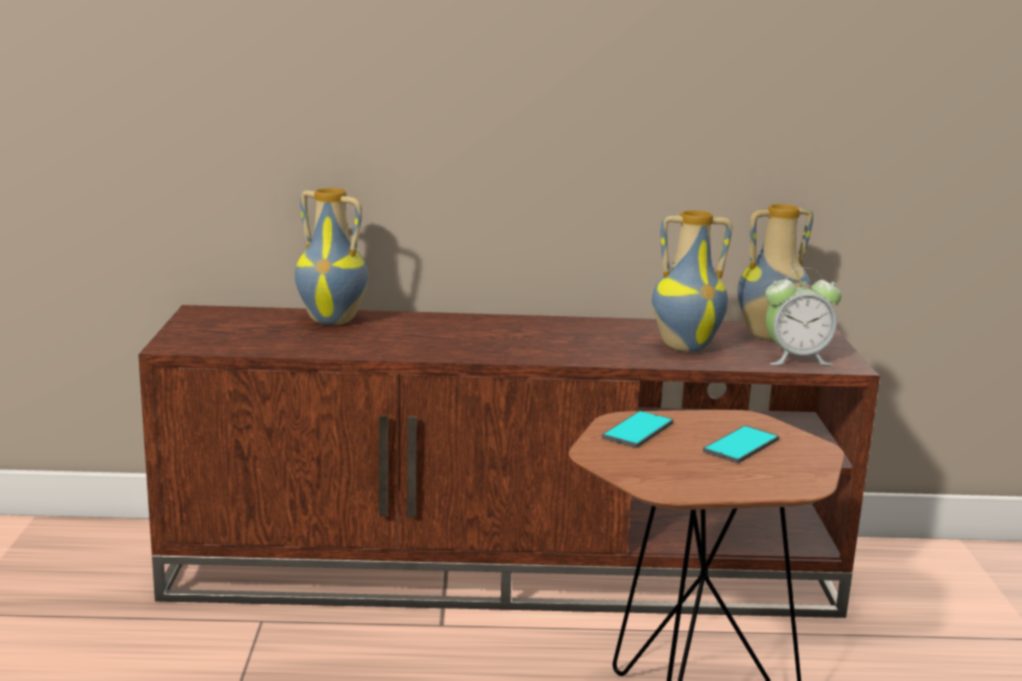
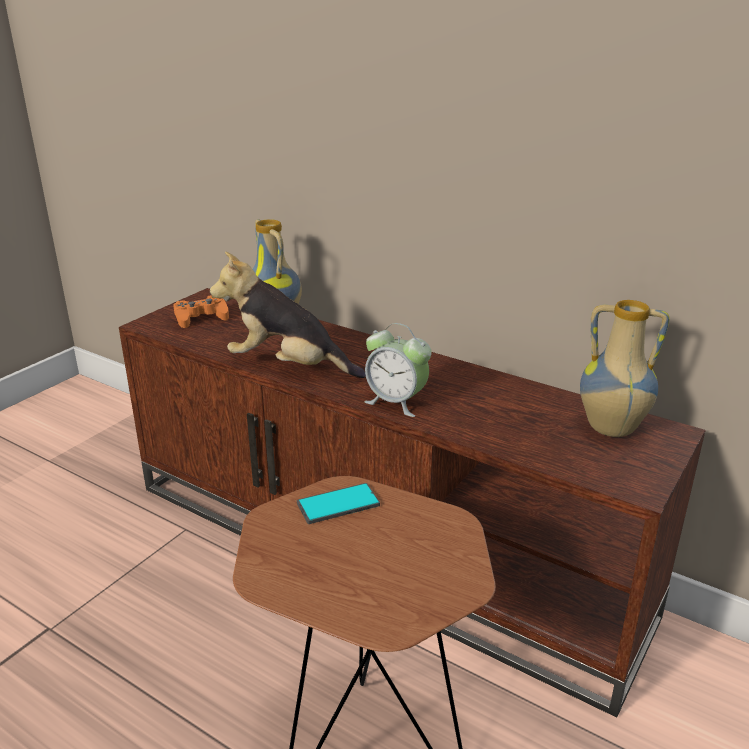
camera: 35 degrees right, 10 degrees up
vase [652,210,733,352] -> none
phone [703,425,779,463] -> none
alarm clock [765,268,842,366] -> alarm clock moved to [364,323,432,417]
none -> orange game controller [173,295,229,328]
none -> plush toy [210,251,366,378]

